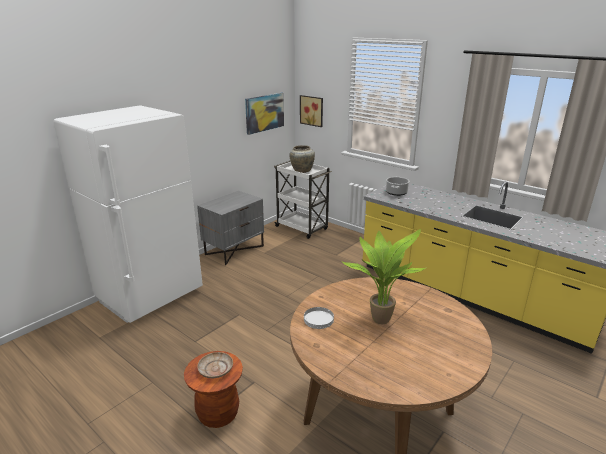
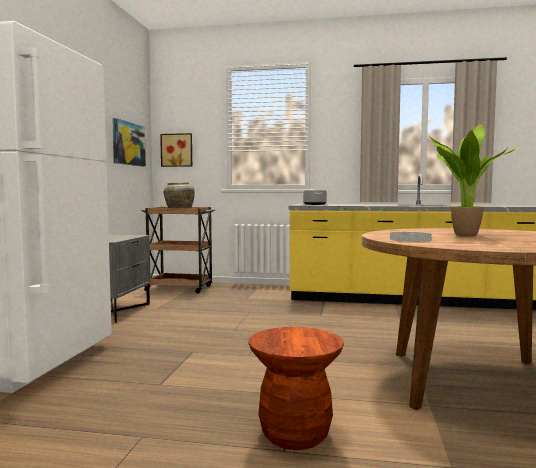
camera: 30 degrees left, 20 degrees down
beige plate [197,352,233,378] -> none
white cart [274,161,332,239] -> brown cart [142,207,216,293]

